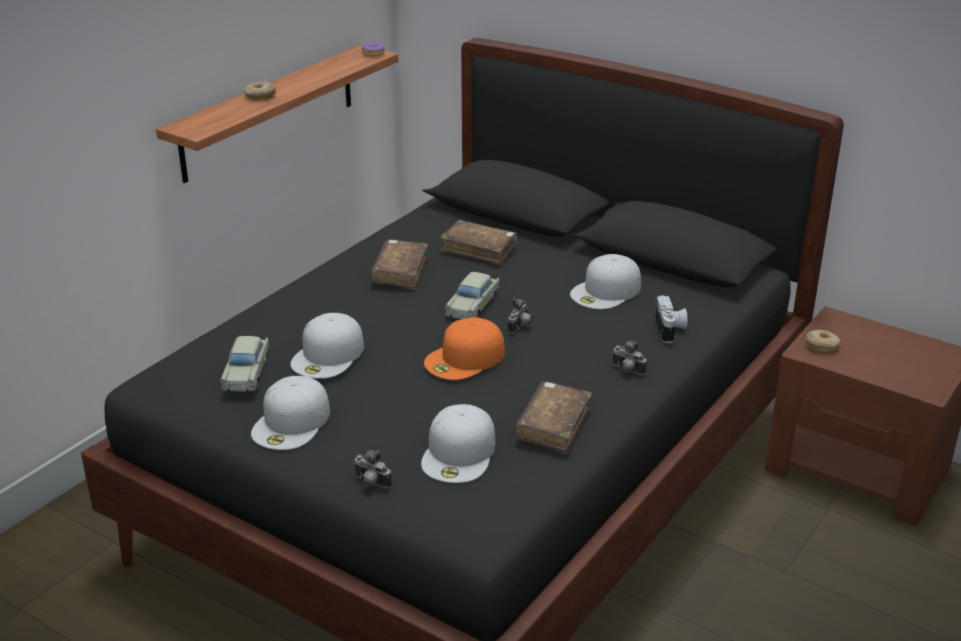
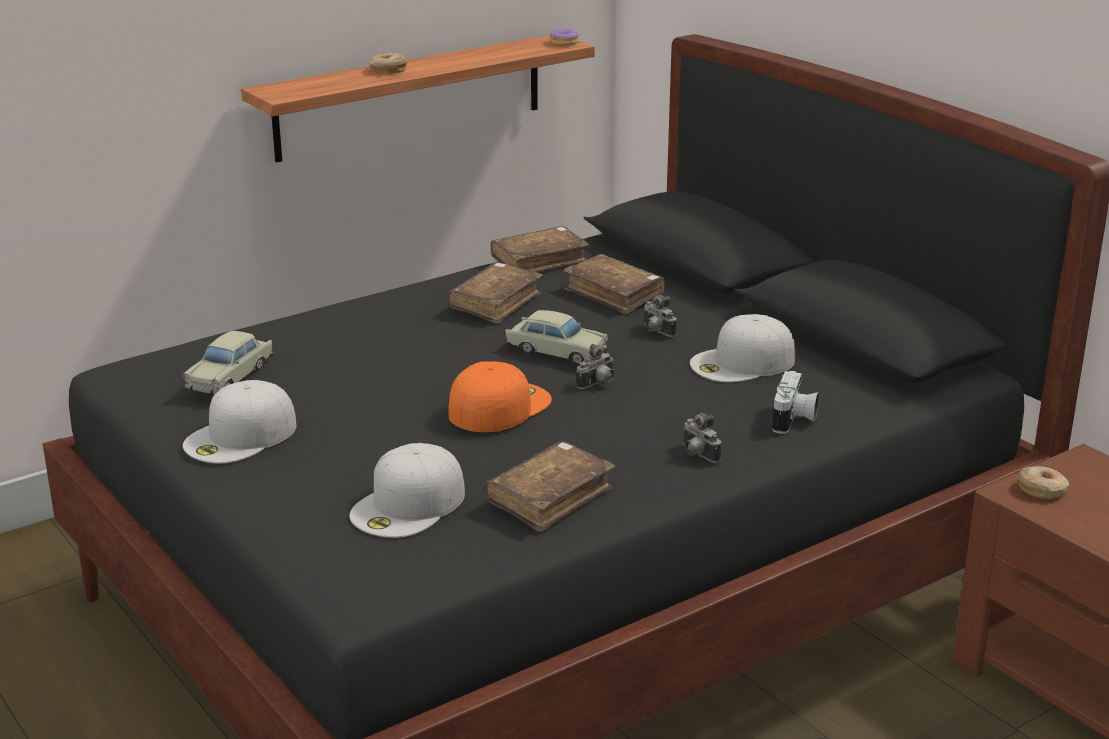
camera: 20 degrees right, 5 degrees down
white cap [290,313,364,379] -> none
camera [354,450,392,488] -> camera moved to [643,295,677,337]
orange cap [424,317,505,380] -> orange cap turned 150 degrees clockwise [448,361,552,432]
beige toy car [445,272,500,319] -> beige toy car turned 105 degrees counterclockwise [505,310,608,366]
none -> brown book [491,226,589,273]

